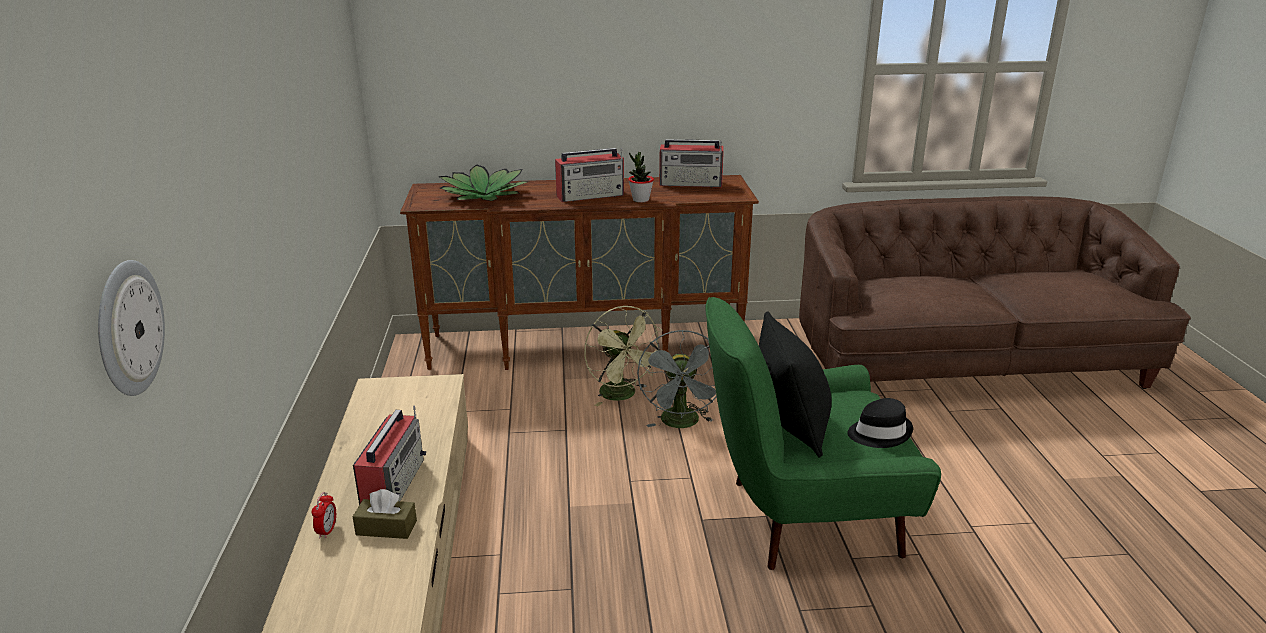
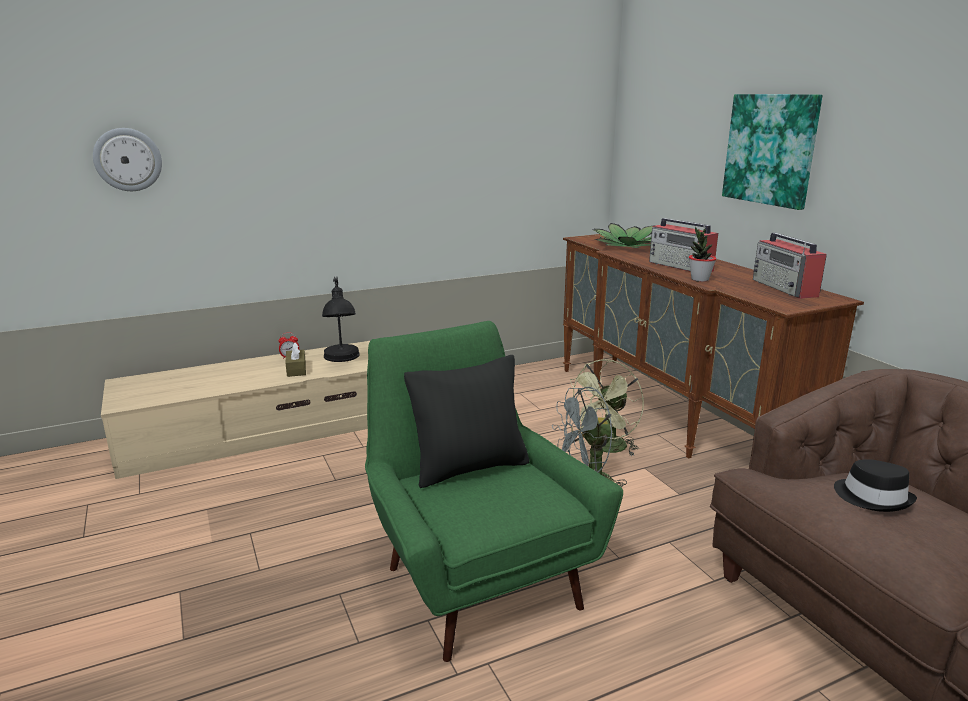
camera: 70 degrees right, 5 degrees down
radio [353,405,426,505] -> black table lamp [322,277,360,362]
black hat [847,398,913,448] -> black hat moved to [834,459,917,512]
none -> picture [722,94,823,210]

